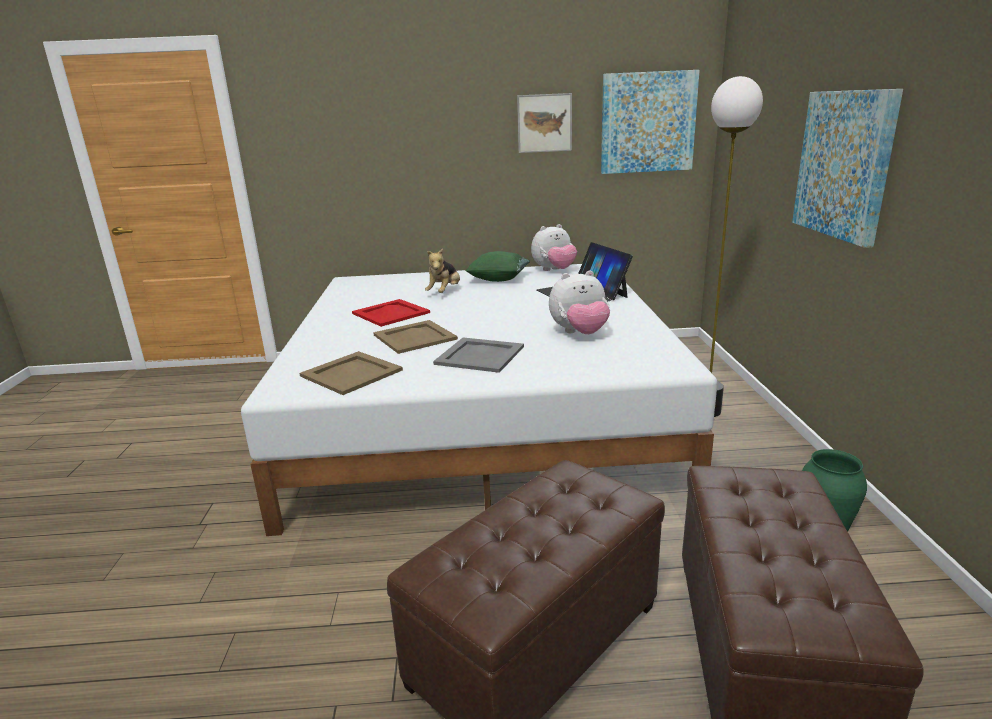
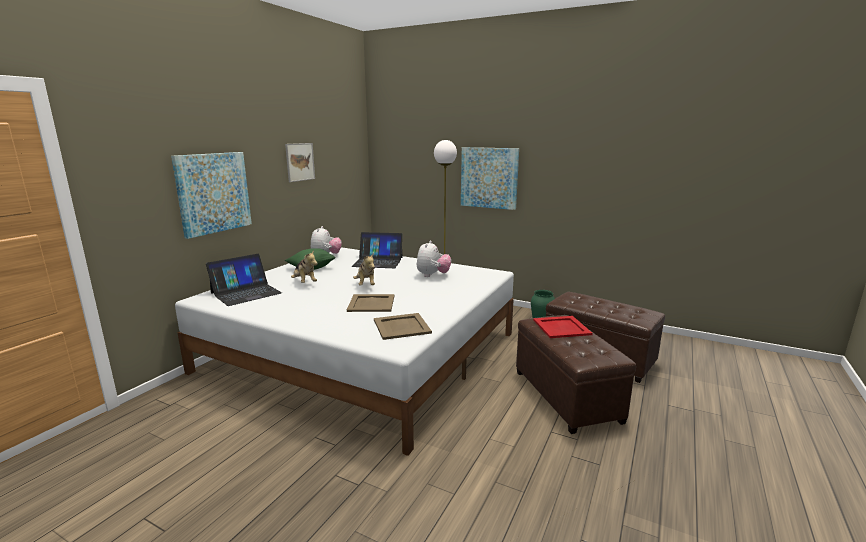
camera: 60 degrees left, 5 degrees down
red tray [352,299,430,327] -> red tray moved to [533,316,593,338]
grey tray [433,338,524,373] -> none
picture [601,70,700,174] -> picture moved to [171,152,252,239]
none -> laptop [206,254,282,306]
none -> plush toy [353,253,375,286]

